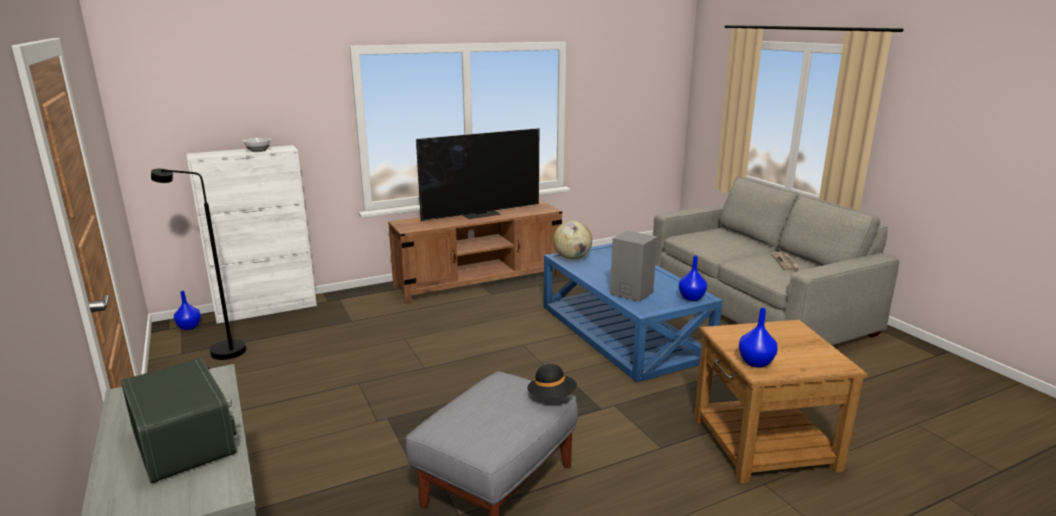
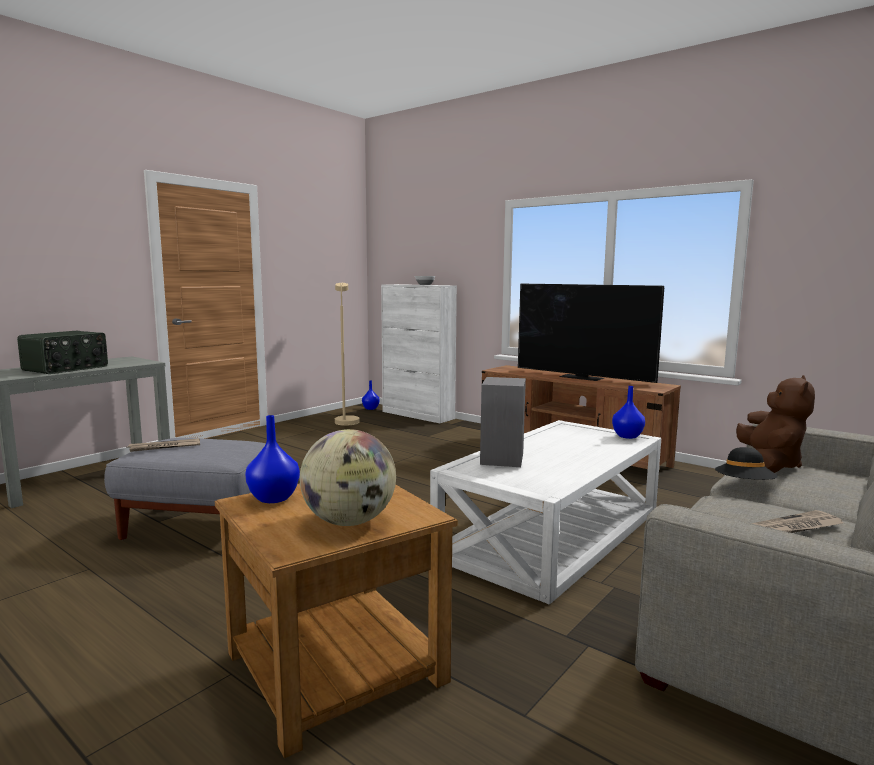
camera: 65 degrees right, 10 degrees down
black floor lamp [151,169,246,360] -> beige floor lamp [335,283,360,426]
black hat [527,364,577,399] -> black hat moved to [715,447,778,480]
blue coffee table [544,243,723,382] -> white coffee table [430,420,661,605]
globe [553,221,592,260] -> globe moved to [300,429,396,526]
blue vase [679,256,707,301] -> blue vase moved to [612,386,645,439]
none -> newspaper [128,438,200,452]
none -> brown plush toy [736,375,815,473]

